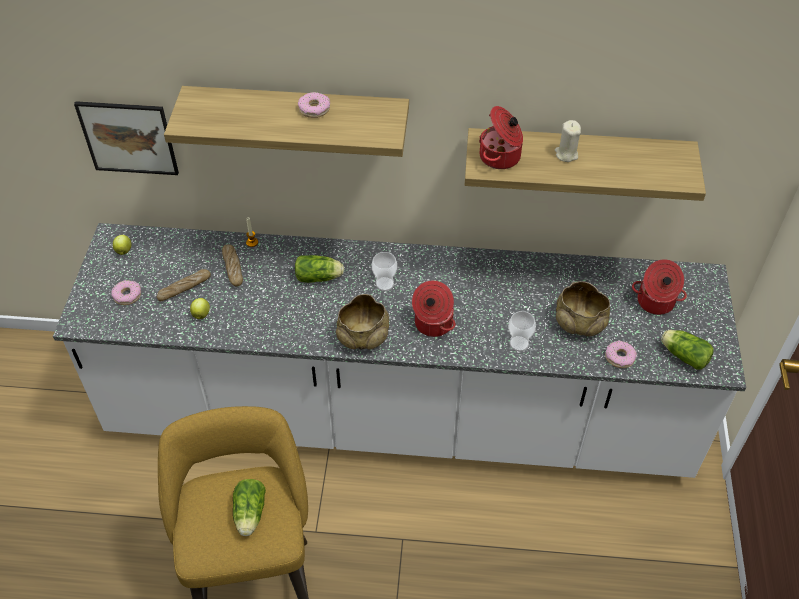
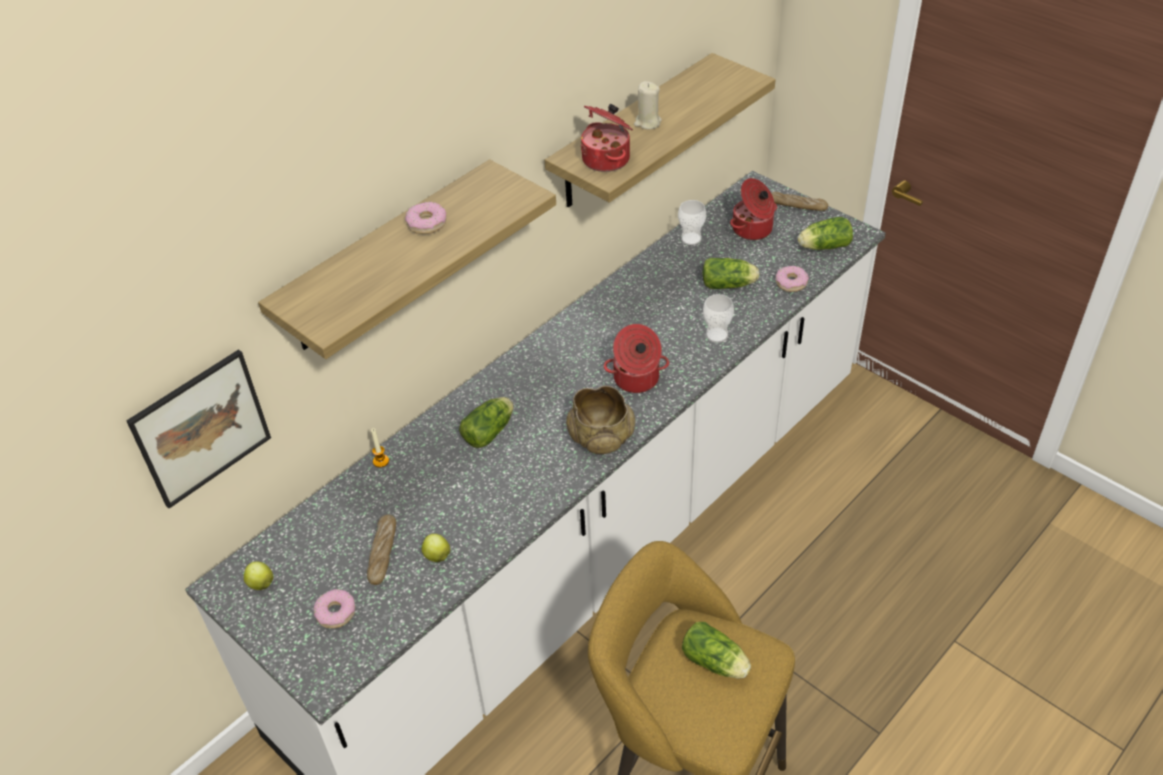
camera: 50 degrees left, 5 degrees down
bread [222,244,243,286] -> bread moved to [771,192,828,211]
cup [372,252,397,291] -> cup moved to [678,200,706,245]
beige bowl [556,281,610,337] -> lettuce [702,258,759,289]

